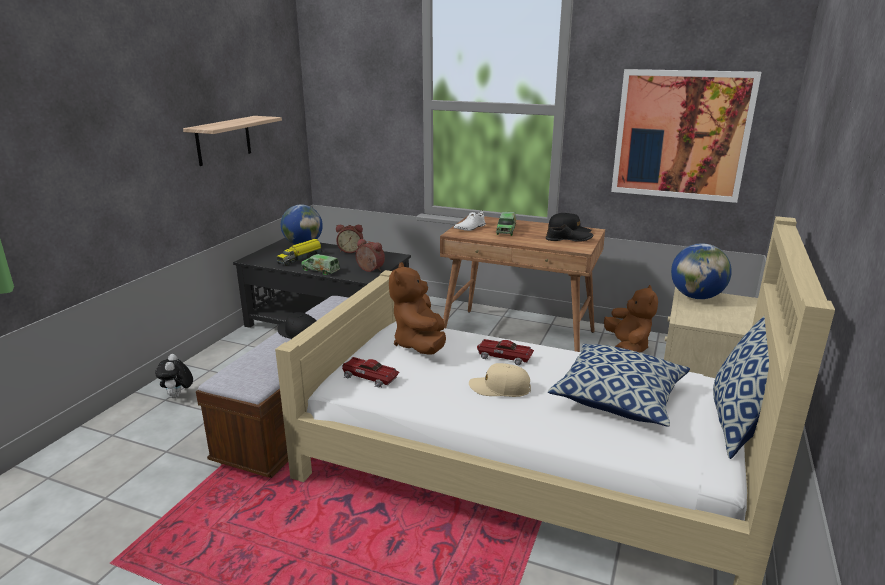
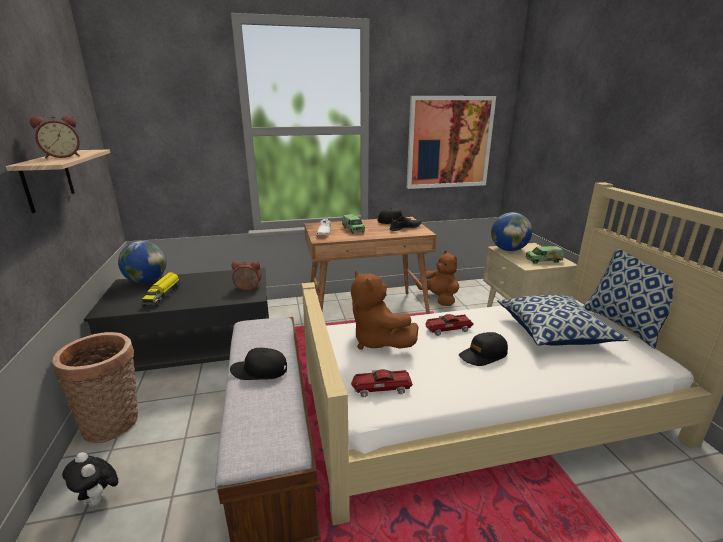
camera: 35 degrees left, 0 degrees up
toy truck [301,254,340,275] -> toy truck moved to [525,246,564,264]
alarm clock [336,225,363,253] -> alarm clock moved to [29,116,80,158]
beige cap [469,363,531,397] -> black cap [459,332,508,366]
none -> basket [52,332,138,443]

